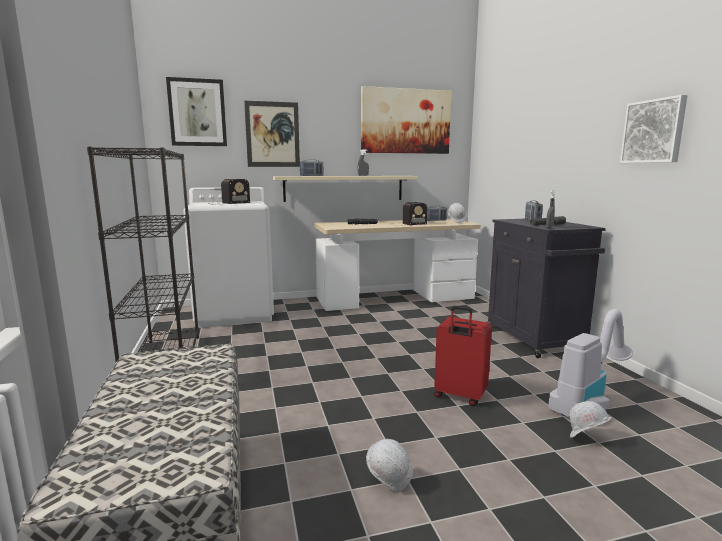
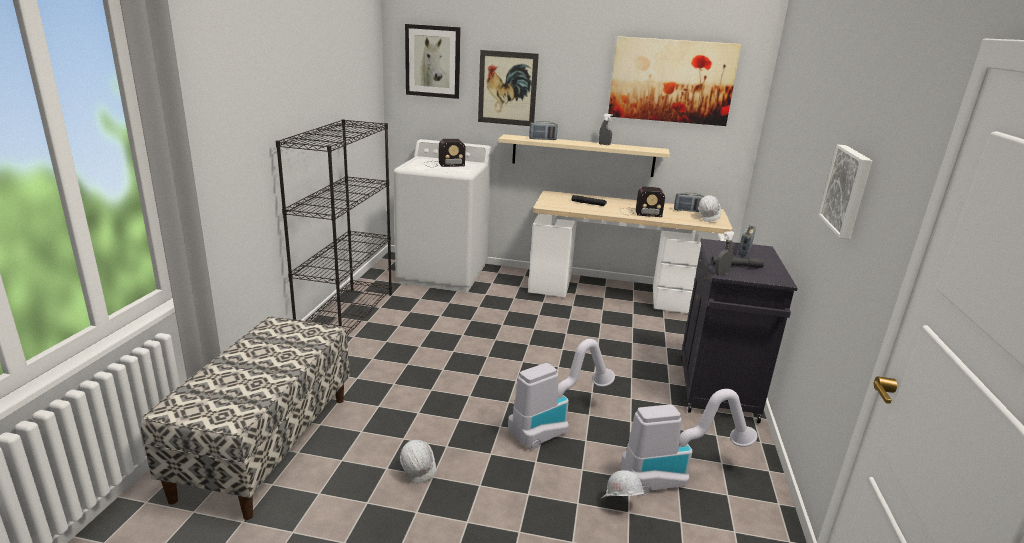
camera: 25 degrees right, 10 degrees up
red suitcase [434,306,492,406] -> vacuum cleaner [508,339,615,450]

